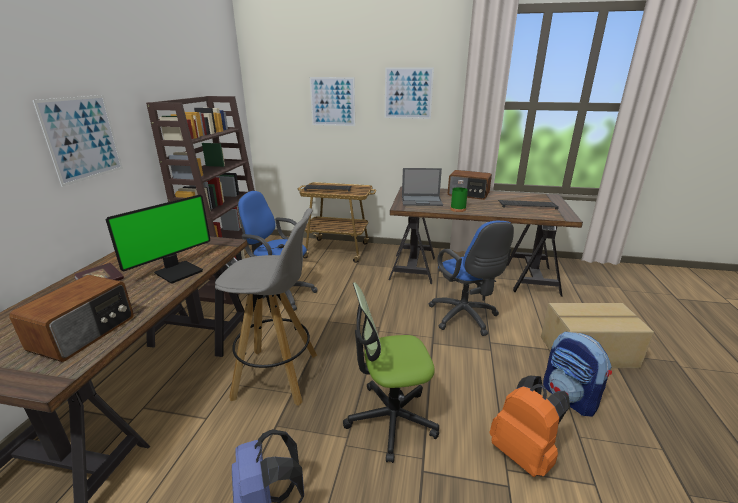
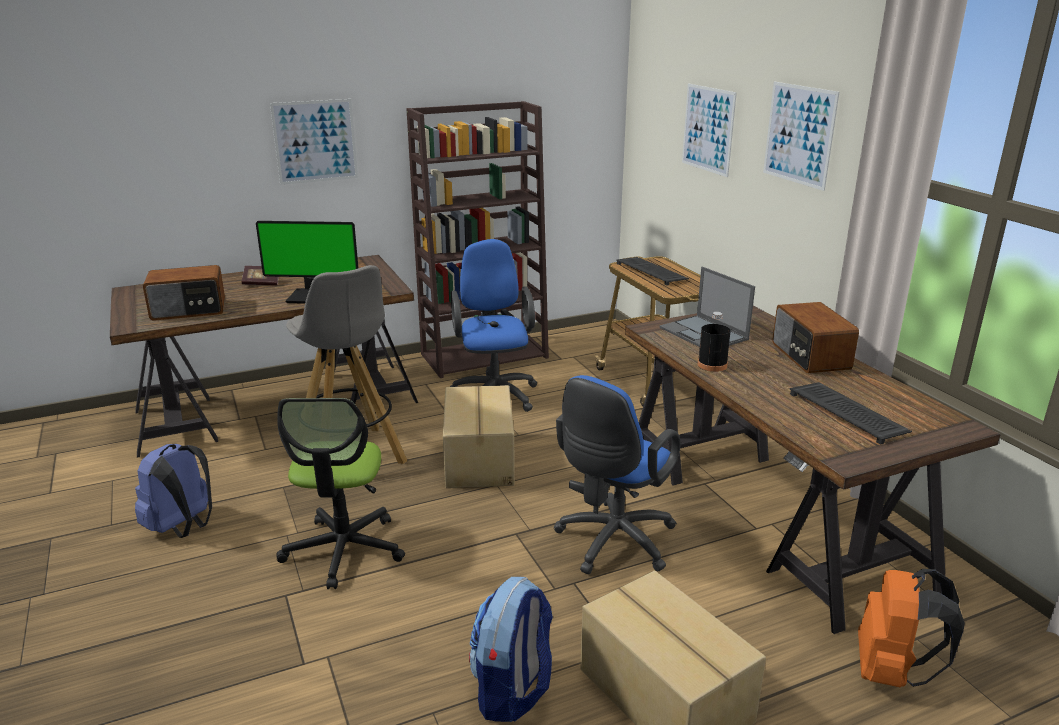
camera: 55 degrees right, 0 degrees up
office chair [343,282,439,463] -> office chair turned 135 degrees counterclockwise [276,398,405,589]
green bottle [450,180,468,212] -> black bottle [698,312,731,372]
orange backpack [490,375,570,477] -> orange backpack moved to [858,569,965,688]
none -> cardboard box [443,385,515,488]

